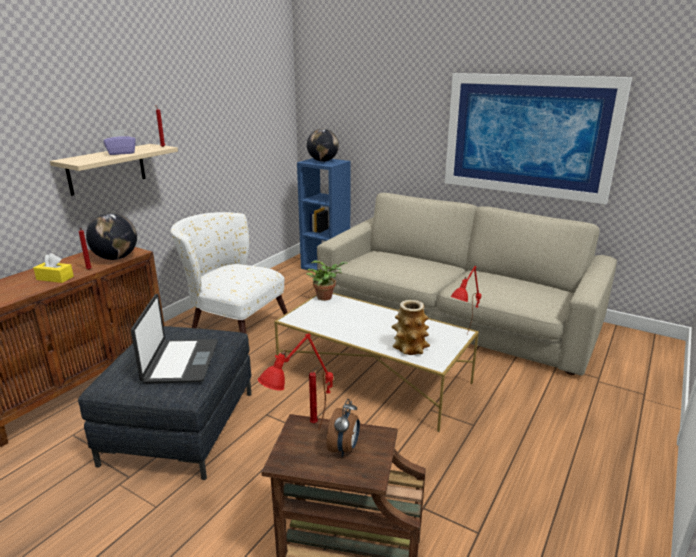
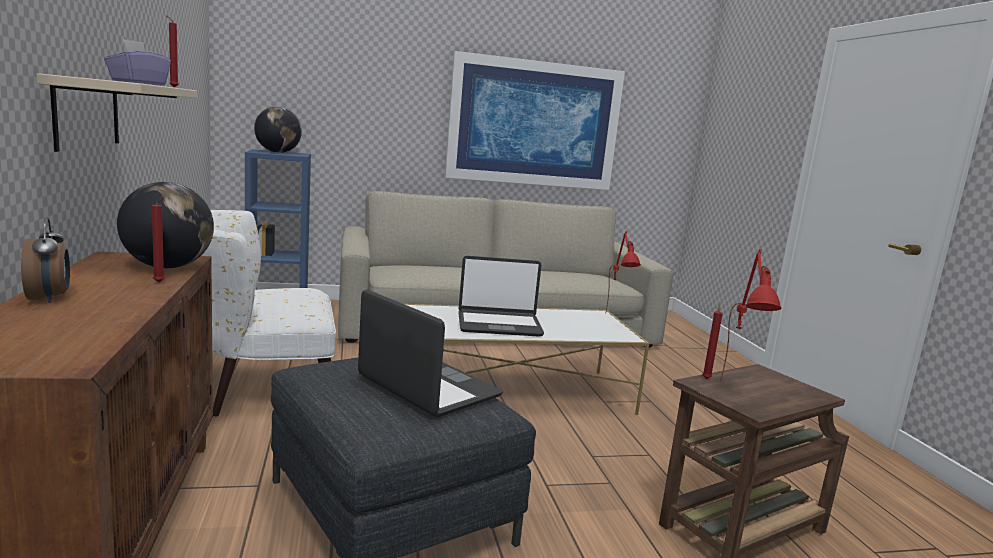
camera: 45 degrees left, 10 degrees down
yellow tissue box [33,253,74,283] -> none
potted plant [306,260,348,301] -> none
alarm clock [327,399,360,457] -> alarm clock moved to [21,218,70,303]
vase [391,300,430,355] -> none
none -> laptop [458,256,544,337]

